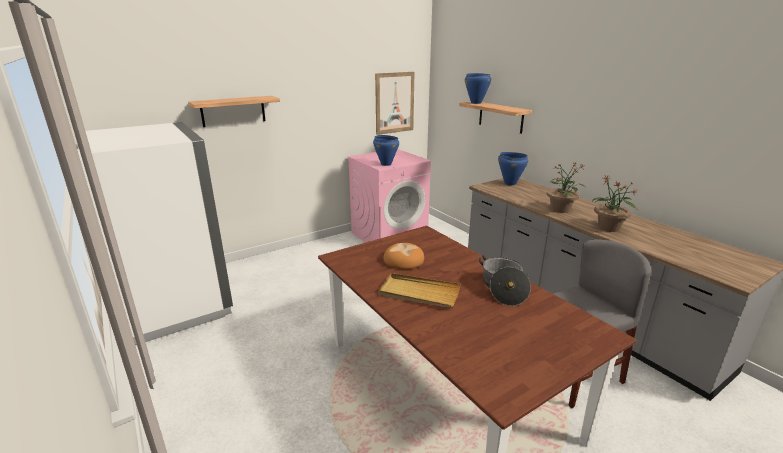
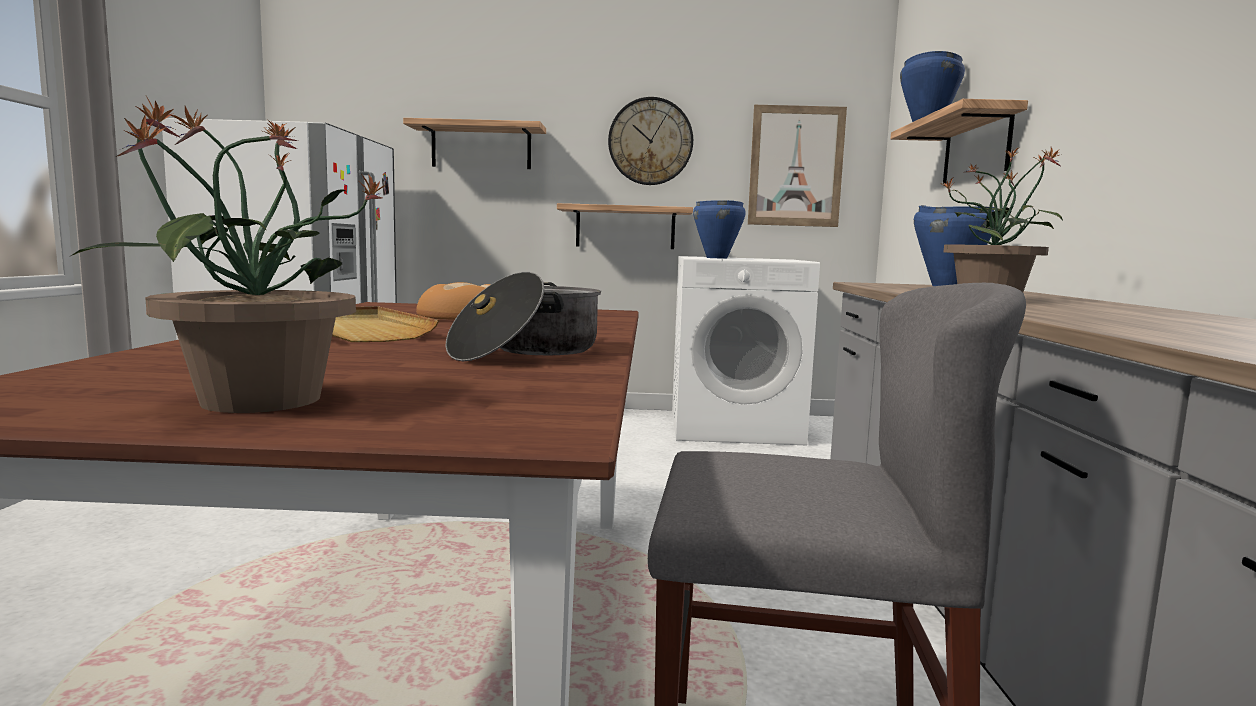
camera: 35 degrees right, 15 degrees down
pink washing machine [348,149,431,243] -> white washing machine [672,256,820,445]
potted plant [592,176,637,232] -> potted plant moved to [71,96,388,413]
none -> shelf [557,203,693,249]
none -> wall clock [608,97,693,185]

